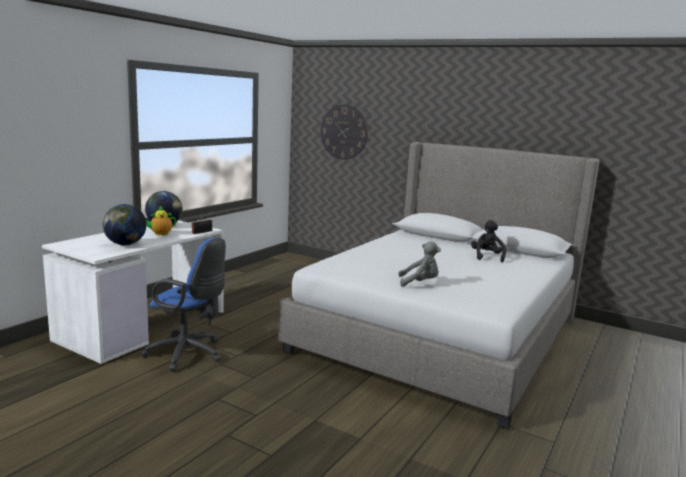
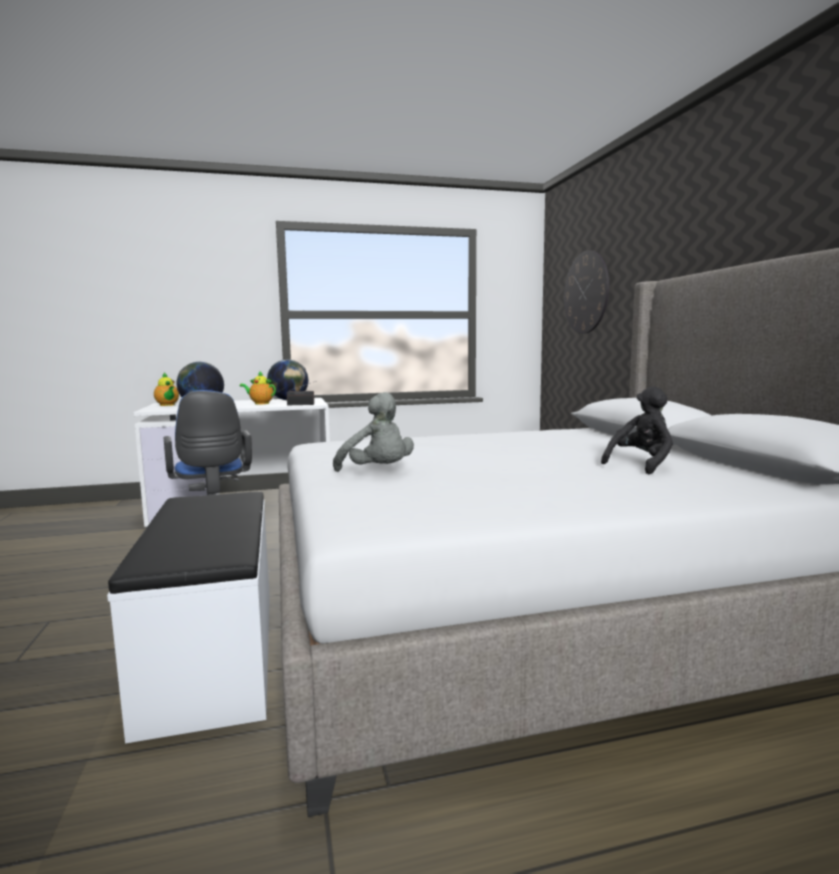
camera: 45 degrees right, 5 degrees down
none -> white bench [107,492,270,744]
none -> teapot [154,372,179,406]

